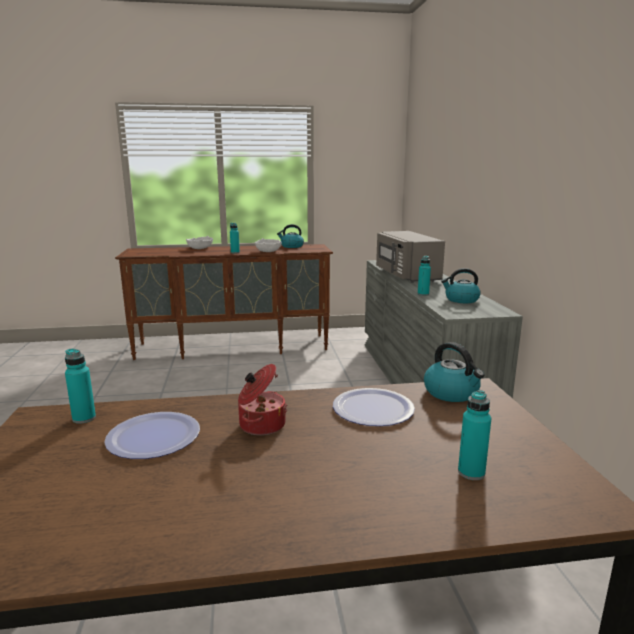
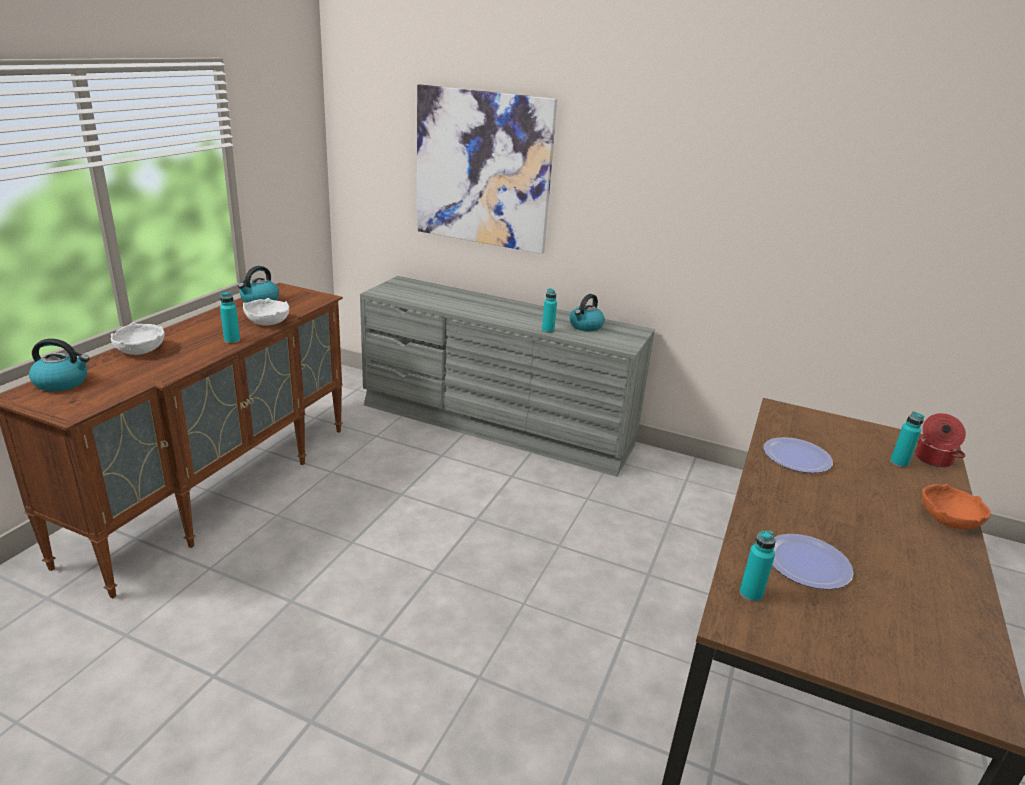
camera: 60 degrees left, 10 degrees up
cooking pot [238,364,287,435] -> cooking pot moved to [915,413,966,467]
grey microwave [376,231,445,283] -> none
kettle [424,342,484,402] -> kettle moved to [29,339,90,392]
none -> picture [417,84,557,254]
none -> orange bowl [922,484,991,529]

